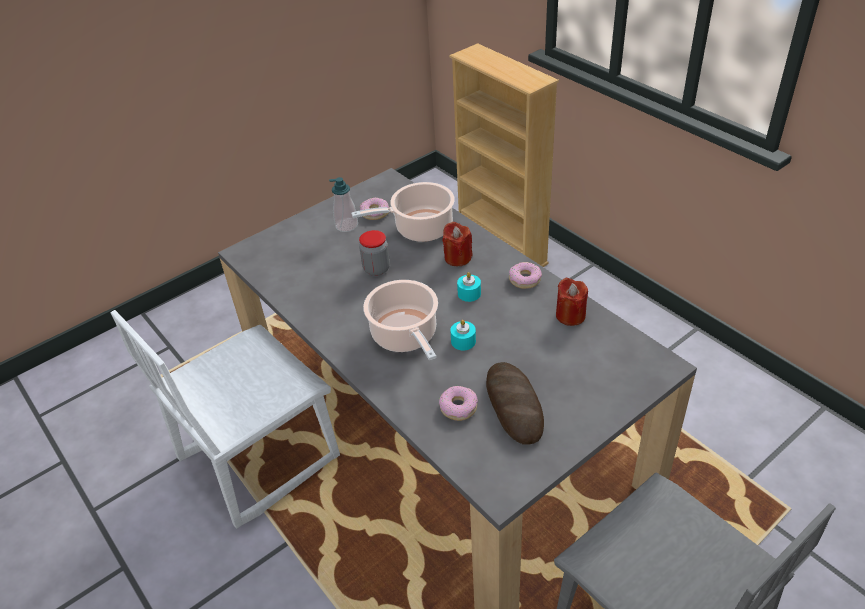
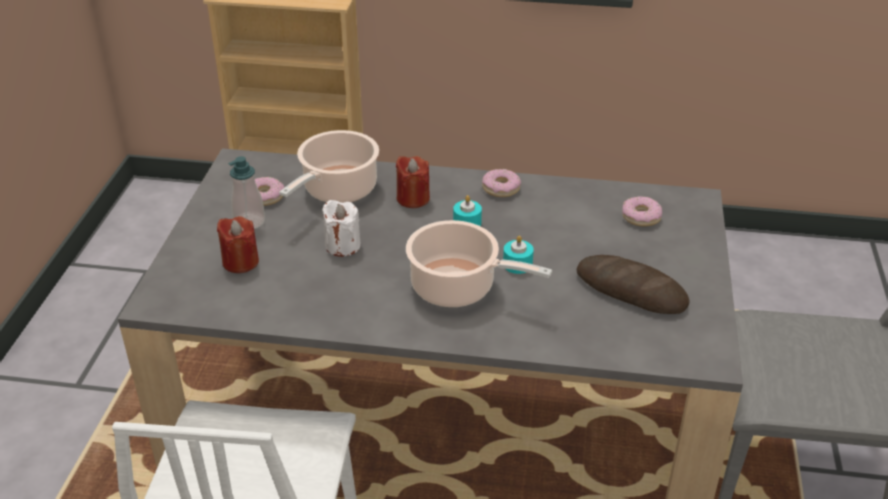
camera: 45 degrees left, 5 degrees down
jar [359,230,390,276] -> white candle [322,200,361,257]
donut [439,386,478,421] -> donut moved to [622,196,662,227]
red candle [556,278,588,326] -> red candle moved to [217,216,259,273]

